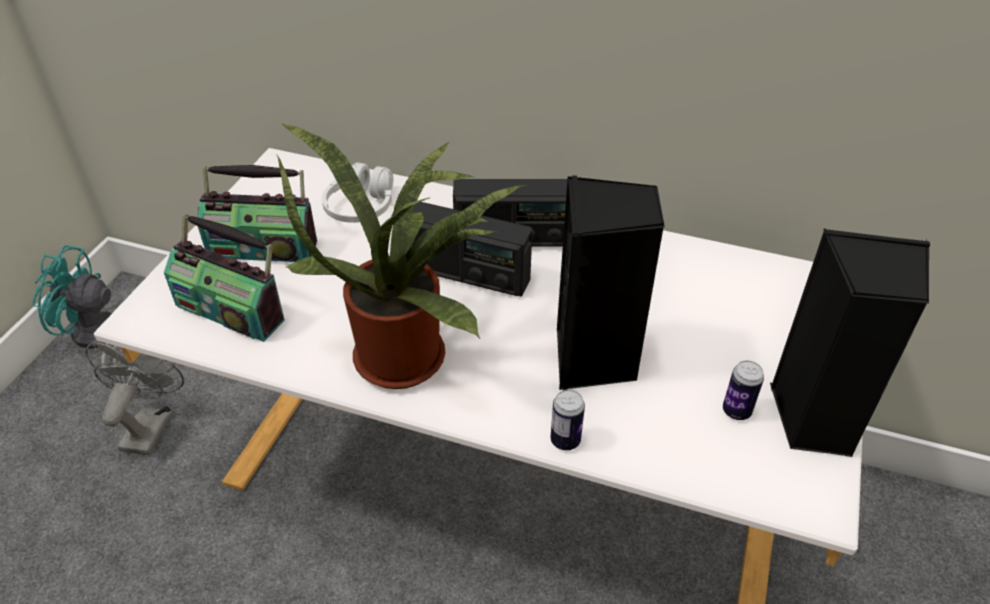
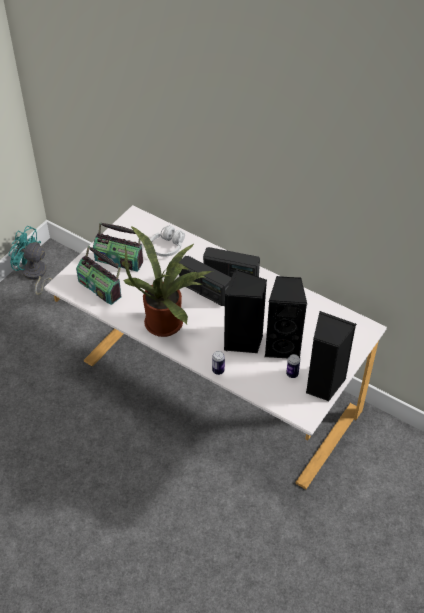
camera: 15 degrees right, 5 degrees up
grey fan [85,341,184,455] -> none
none -> black speaker [265,276,307,358]

